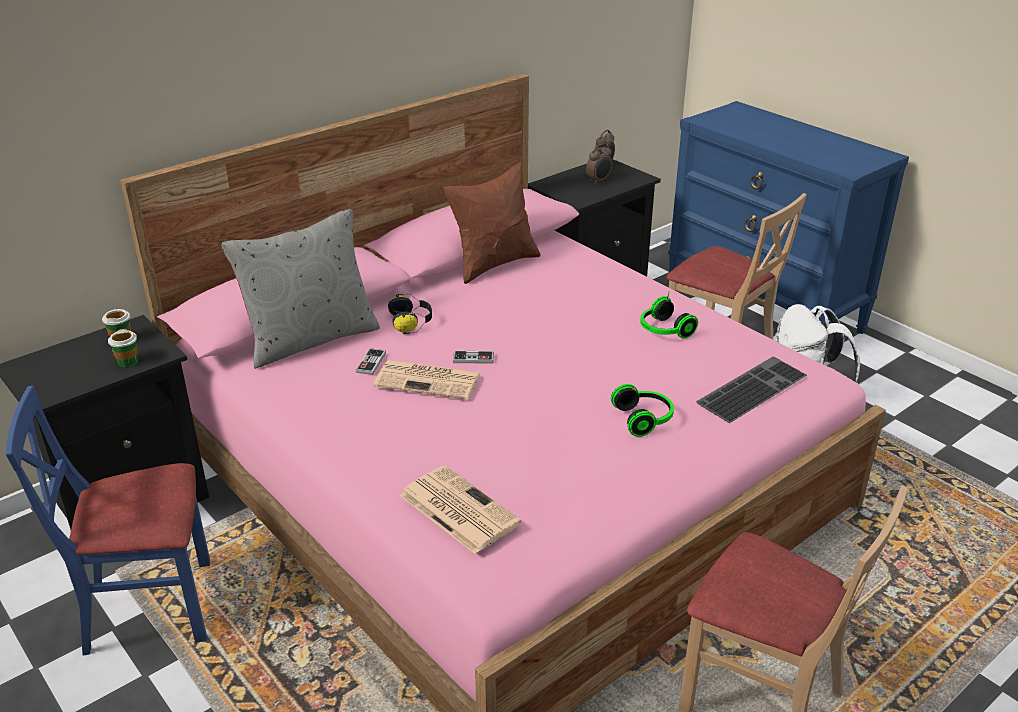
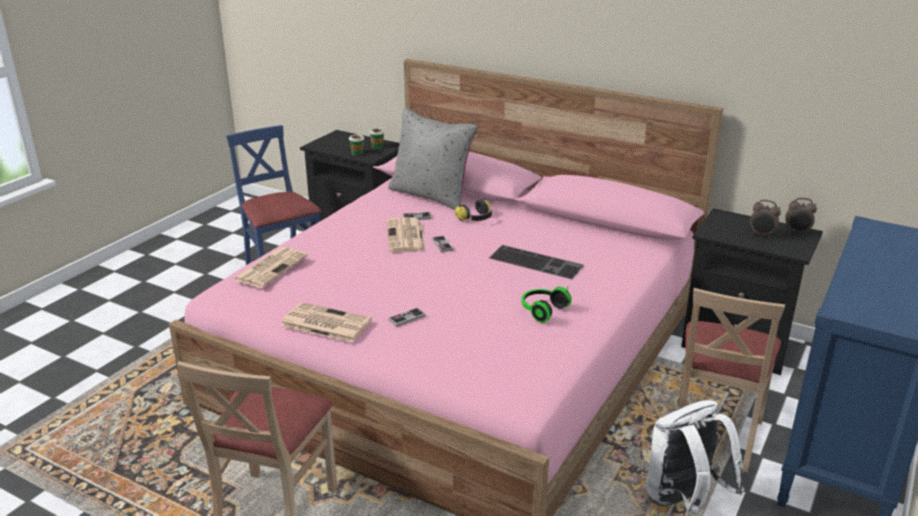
camera: 70 degrees right, 5 degrees down
brown pillow [443,162,541,284] -> none
headphones [611,384,674,437] -> game controller [388,308,425,327]
keyboard [696,356,807,423] -> keyboard moved to [489,245,584,279]
none -> newspaper [280,302,372,343]

